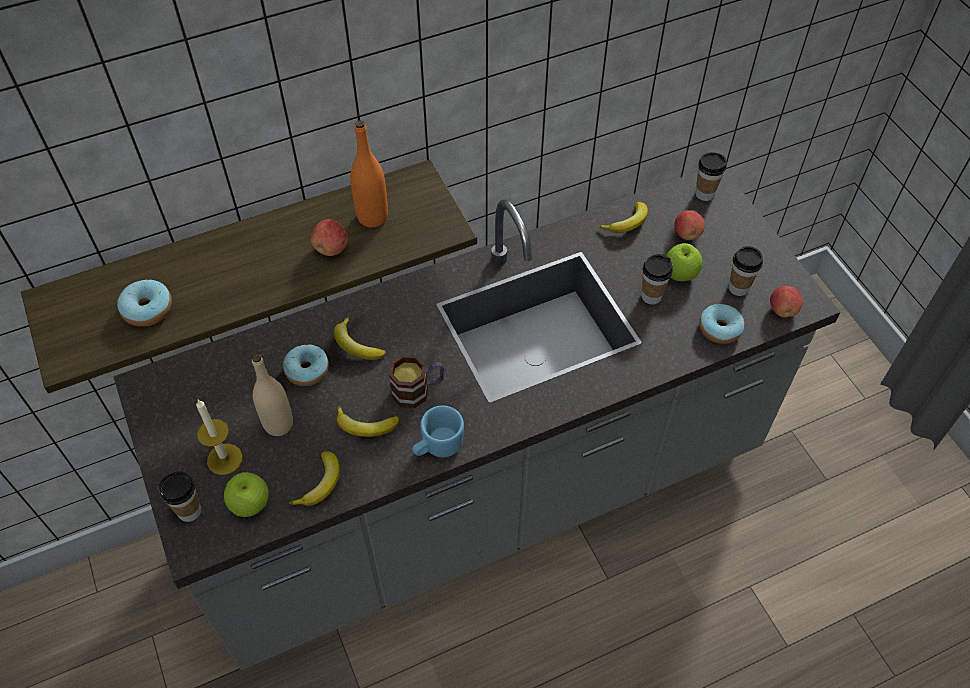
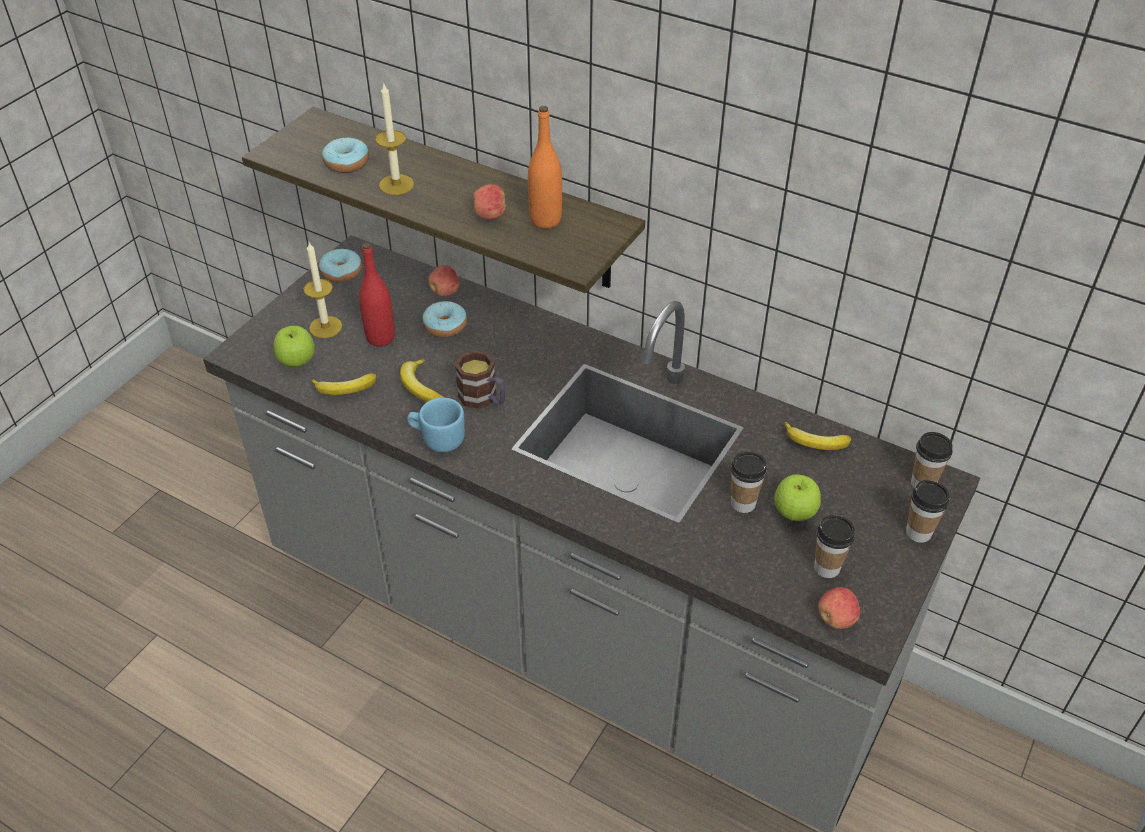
camera: 55 degrees right, 10 degrees down
cup [159,471,201,522] -> cup moved to [906,480,949,543]
beige bottle [252,354,293,436] -> red bottle [359,243,395,347]
banana [334,317,386,360] -> none
apple [674,210,705,240] -> apple moved to [428,265,460,296]
donut [699,304,744,344] -> donut moved to [319,249,362,282]
none -> candle [375,82,414,195]

